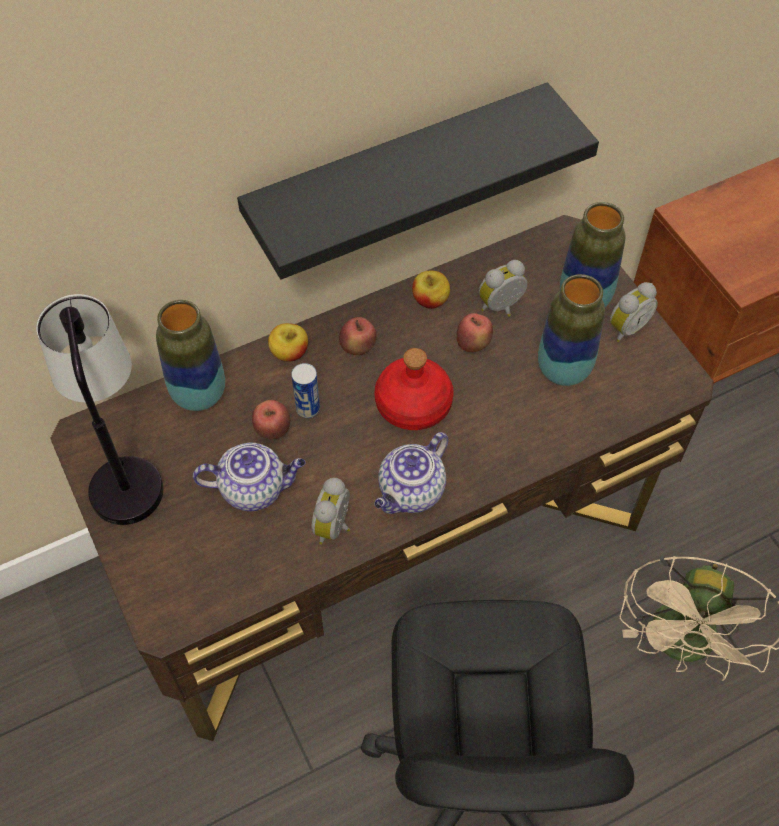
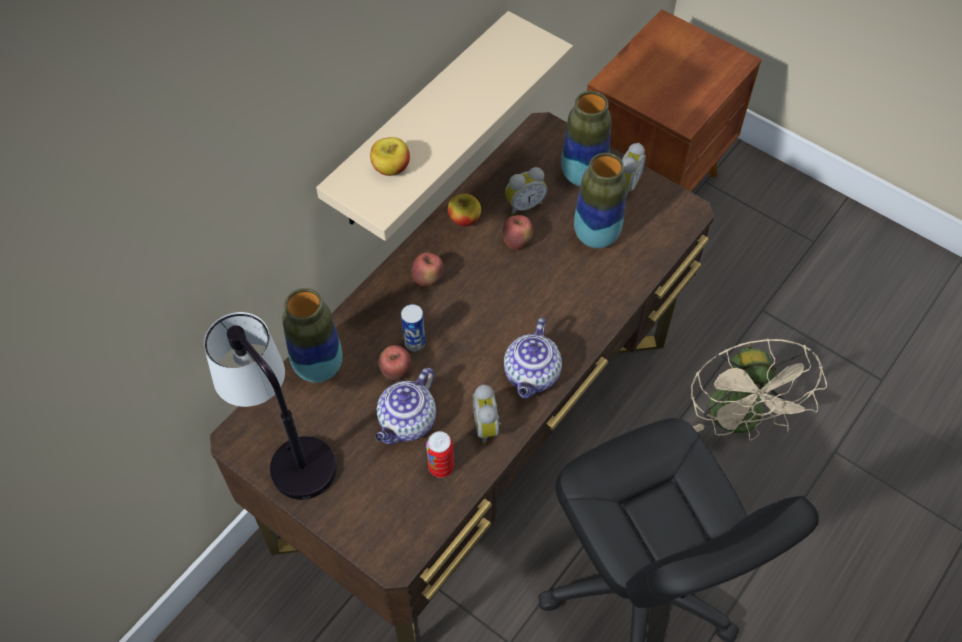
camera: 25 degrees left, 0 degrees up
teapot [193,442,305,512] -> teapot turned 150 degrees clockwise [376,368,436,444]
black shelf [237,82,599,280] -> beige shelf [316,11,573,241]
apple [268,323,308,362] -> apple moved to [370,137,410,176]
red bottle [375,348,454,430] -> none
alarm clock [479,260,527,317] -> alarm clock turned 150 degrees counterclockwise [505,167,547,215]
none -> can [426,431,454,478]

